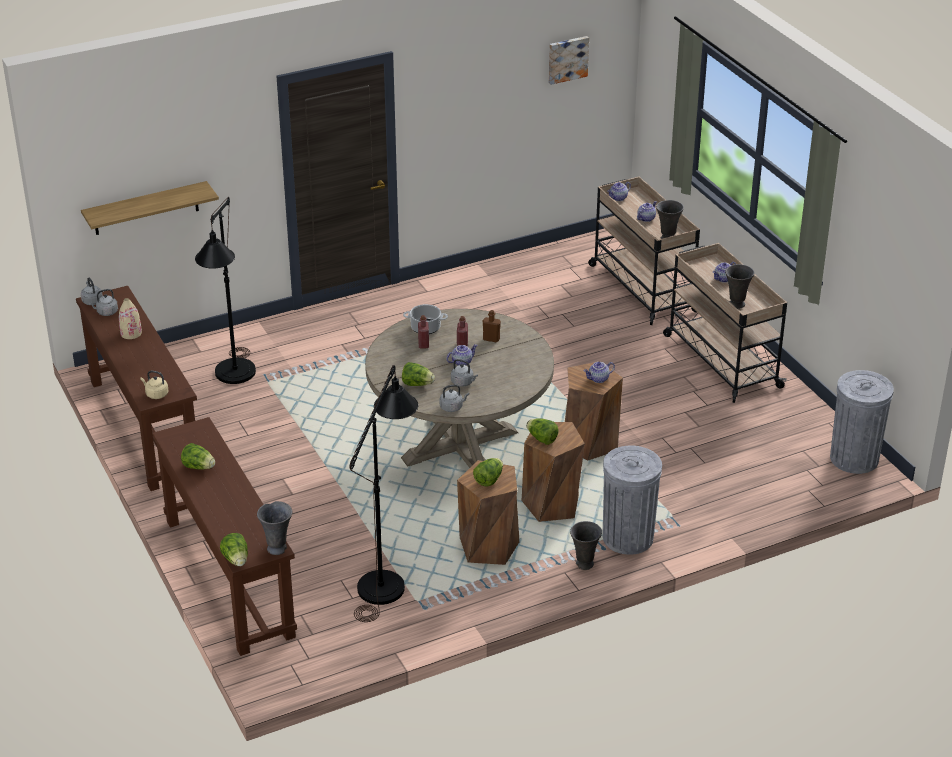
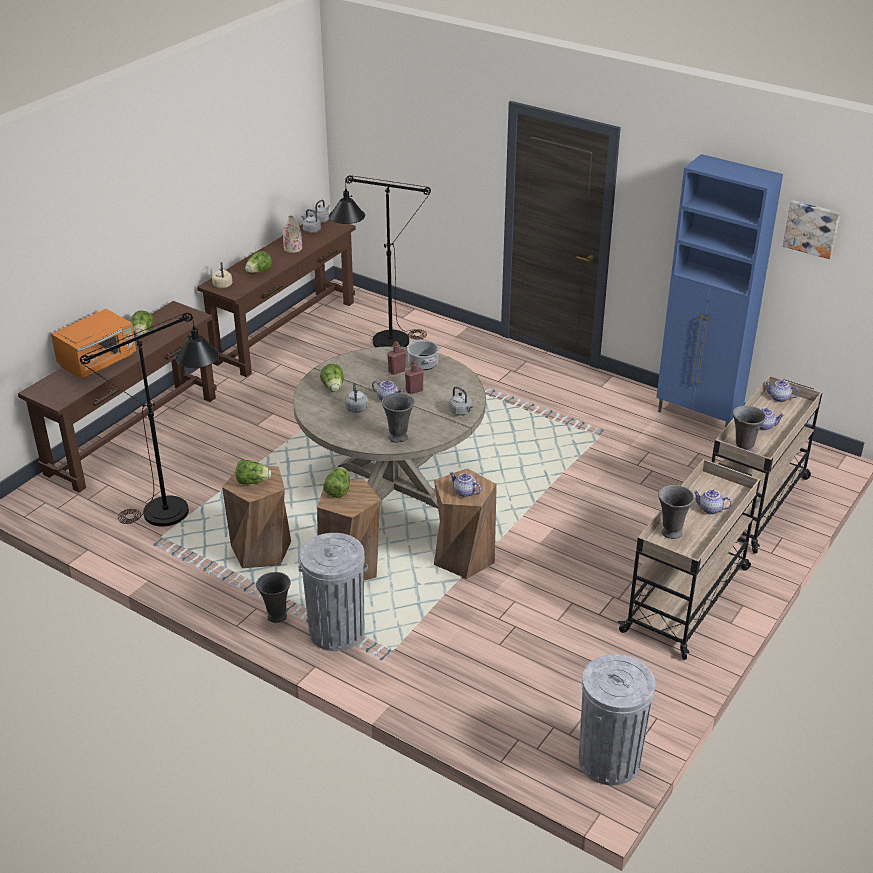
camera: 60 degrees right, 0 degrees up
shelf [81,181,219,235] -> none
lettuce [220,533,248,566] -> lettuce moved to [245,251,272,273]
grey vase [257,501,292,555] -> grey vase moved to [382,393,415,443]
grey kettle [440,384,469,412] -> grey kettle moved to [449,386,474,416]
brown bottle [483,310,501,342] -> none
none -> orange microwave [51,309,136,379]
none -> blue cabinet [656,154,783,428]

